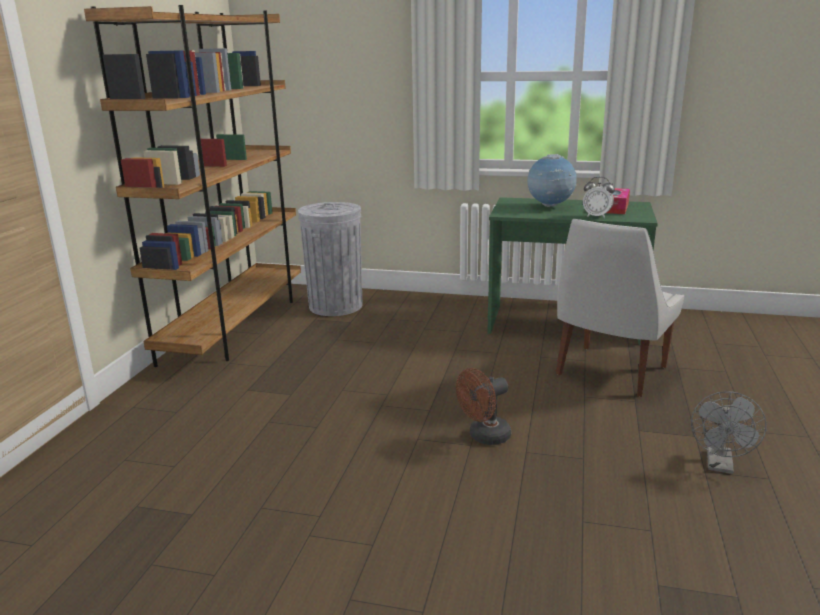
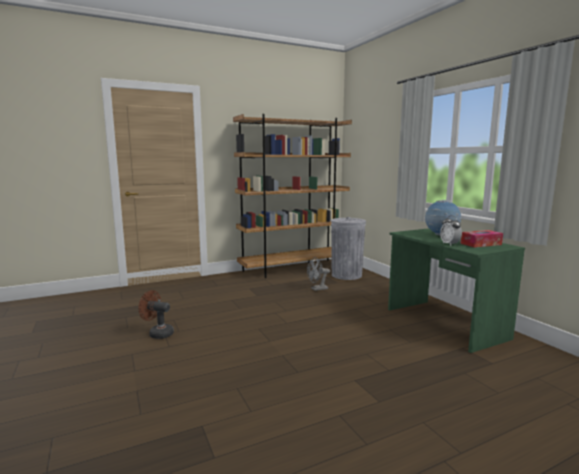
camera: 50 degrees right, 10 degrees down
brown fan [456,368,511,445] -> brown fan moved to [139,290,174,339]
white chair [556,219,684,397] -> none
grey fan [691,391,767,474] -> grey fan moved to [307,257,330,291]

